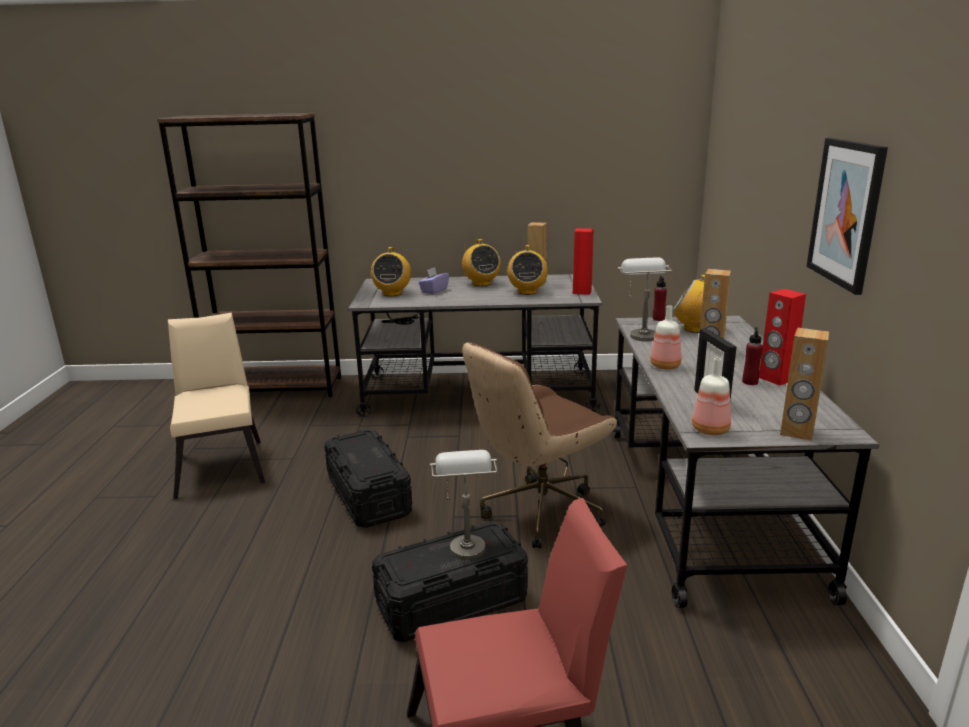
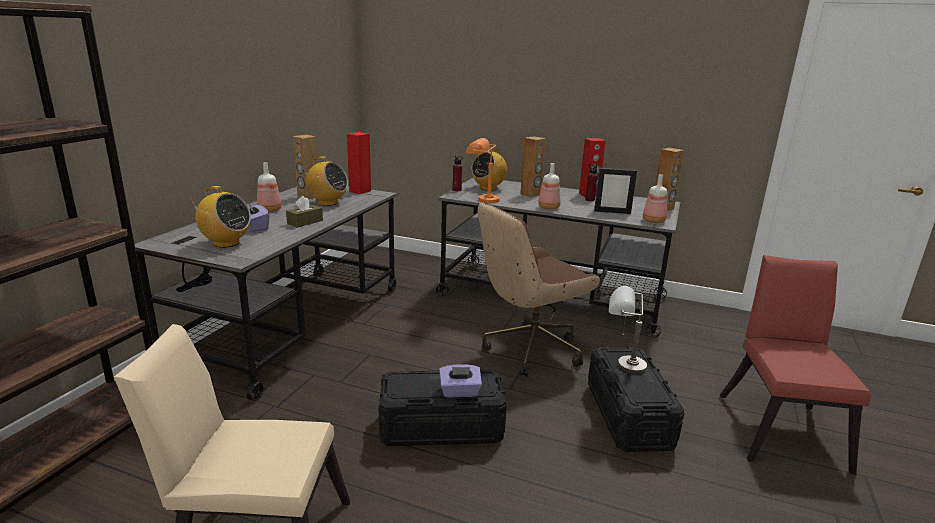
camera: 70 degrees left, 0 degrees up
radio [462,239,501,286] -> bottle [257,162,282,212]
brown office chair [462,342,617,549] -> brown office chair turned 75 degrees clockwise [478,202,600,377]
grey table lamp [617,258,673,342] -> orange table lamp [466,138,500,203]
picture [807,138,888,295] -> none
none -> brown tissue box [286,196,323,228]
none -> purple tissue box [439,364,482,398]

